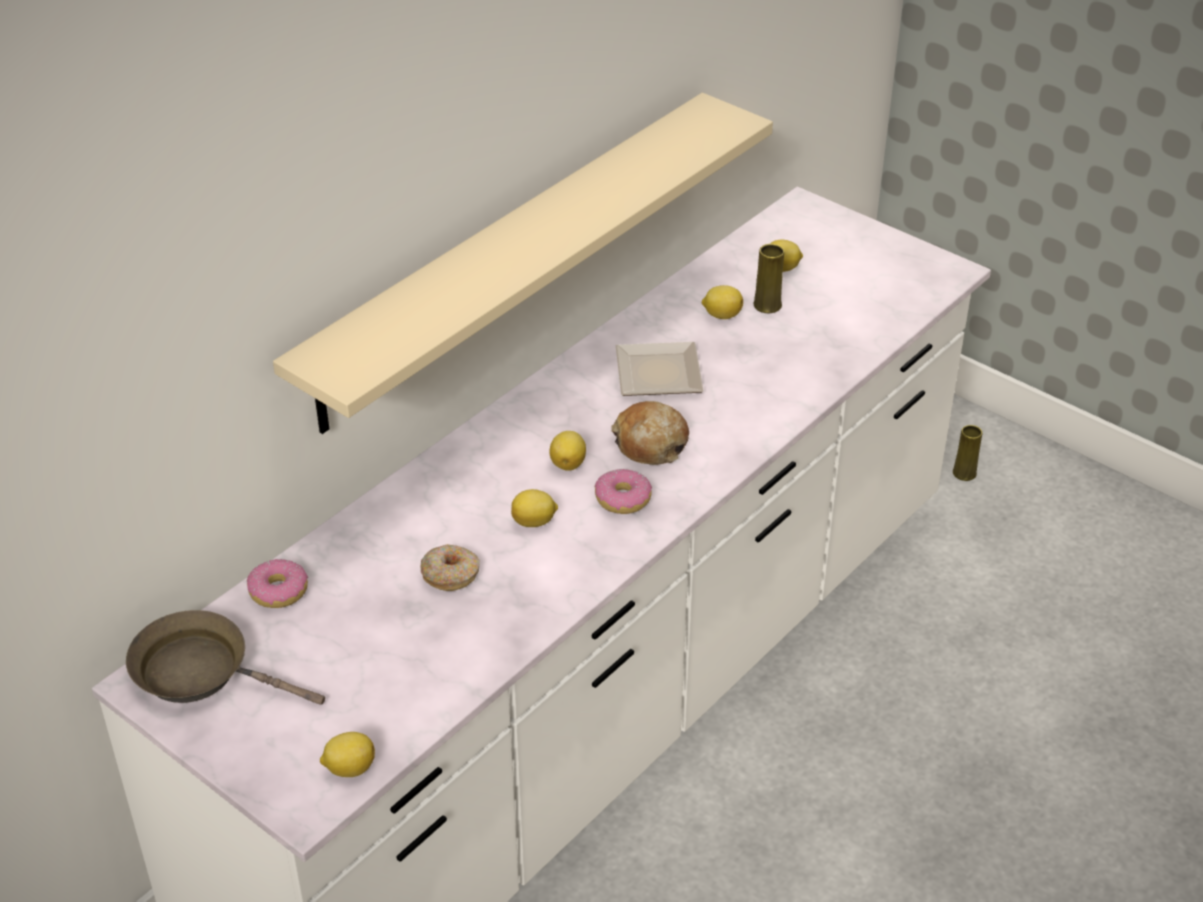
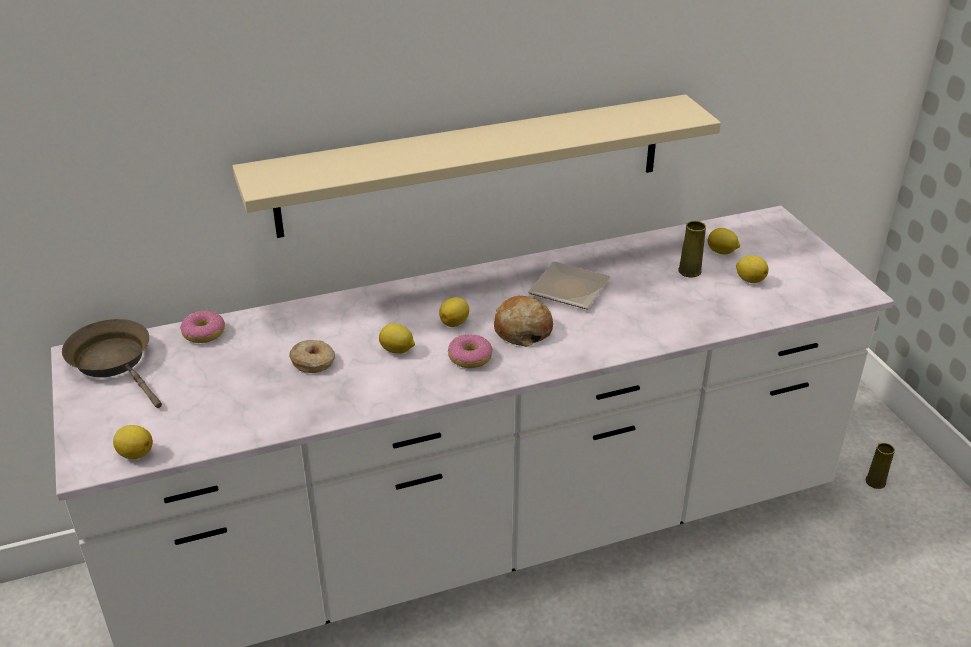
camera: 30 degrees right, 5 degrees down
lemon [701,285,743,319] -> lemon moved to [736,255,768,283]

